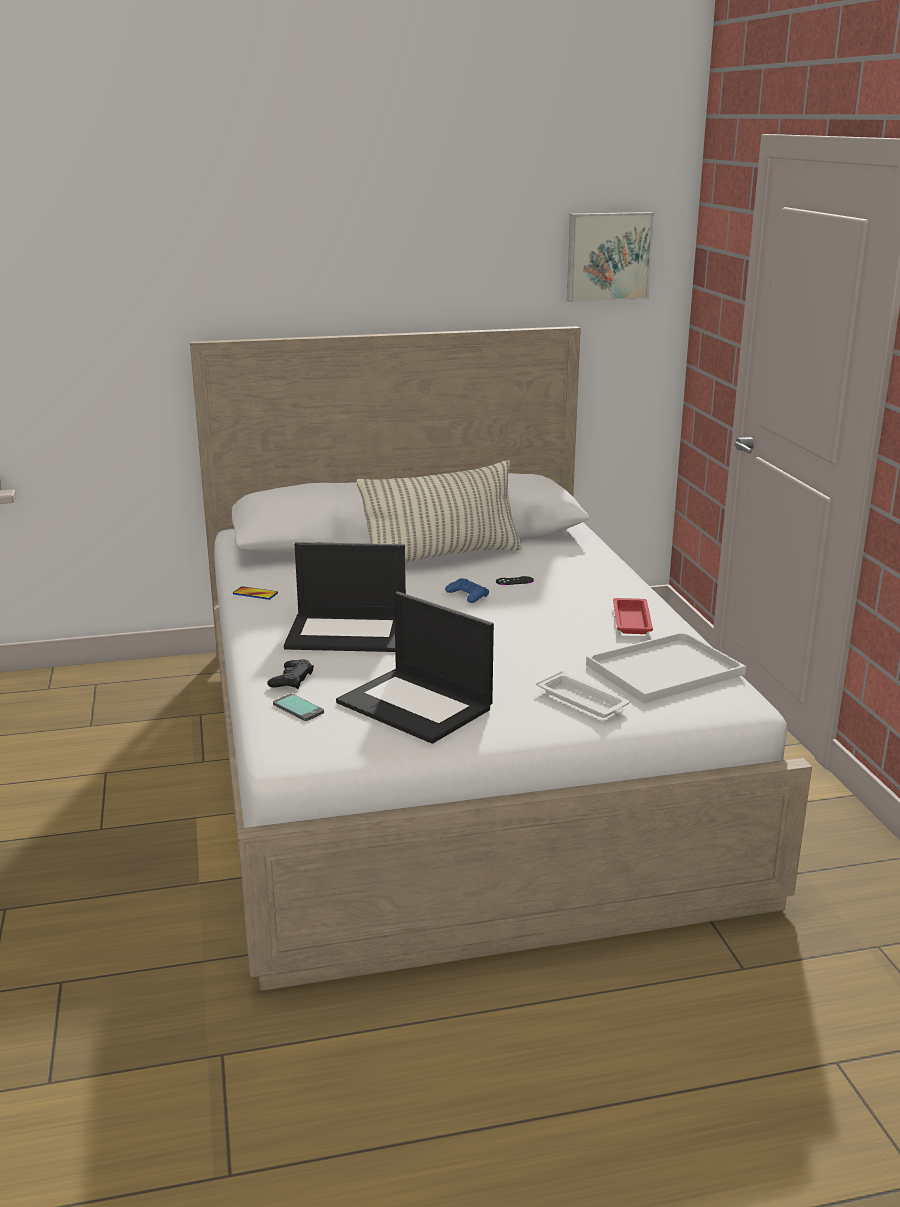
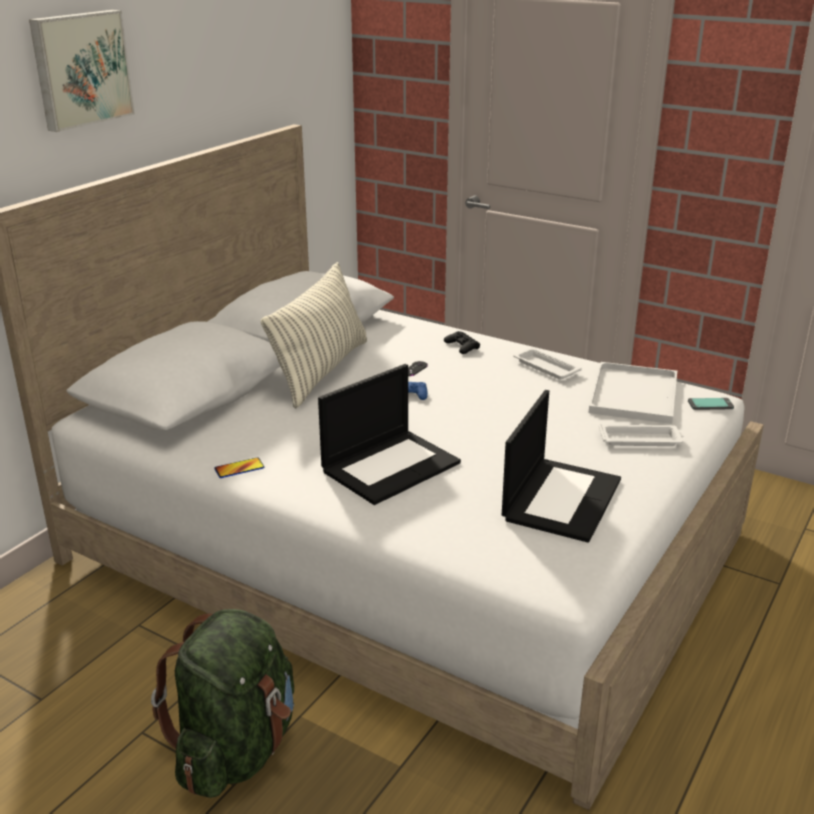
camera: 45 degrees left, 5 degrees up
black game controller [267,659,314,689] -> black game controller moved to [444,331,480,354]
phone [273,694,324,721] -> phone moved to [688,398,734,410]
laptop [336,591,494,744] -> laptop turned 60 degrees counterclockwise [502,390,621,543]
picture [567,212,654,302] -> picture moved to [29,10,135,132]
red tray [613,598,653,634] -> white tray [513,348,582,379]
none -> green backpack [151,609,294,798]

